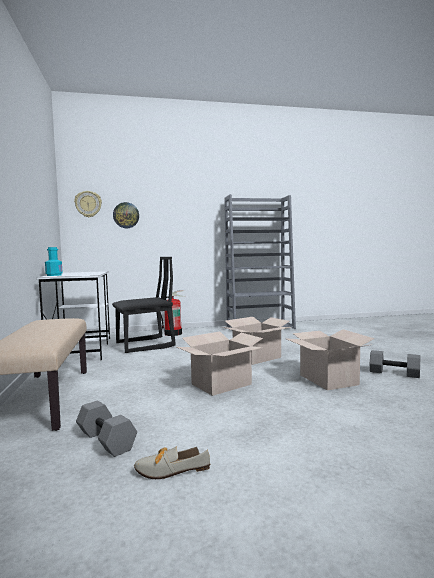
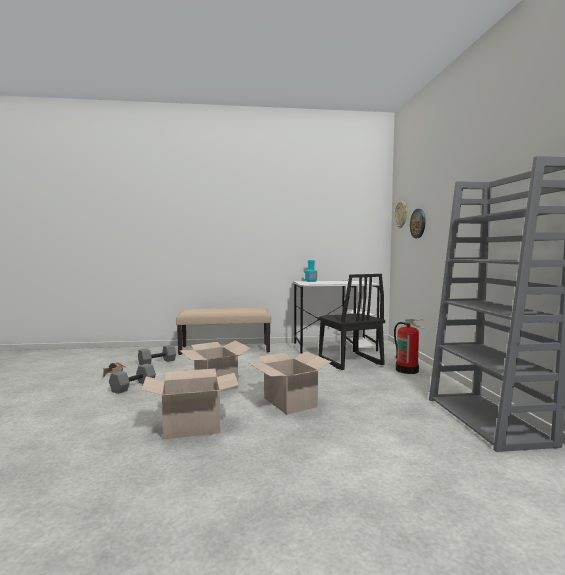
camera: 95 degrees right, 0 degrees up
grey dumbbell [370,350,420,378] -> grey dumbbell moved to [109,364,156,394]

